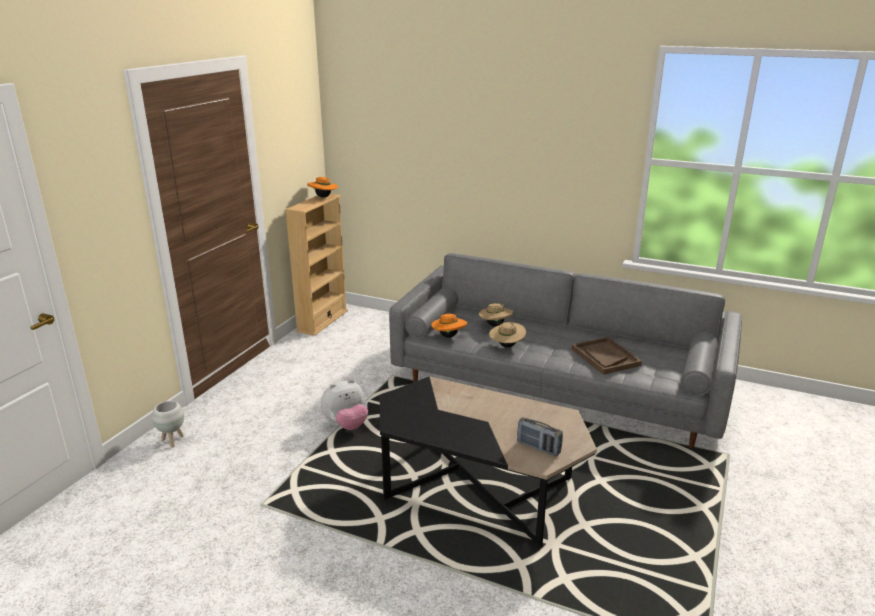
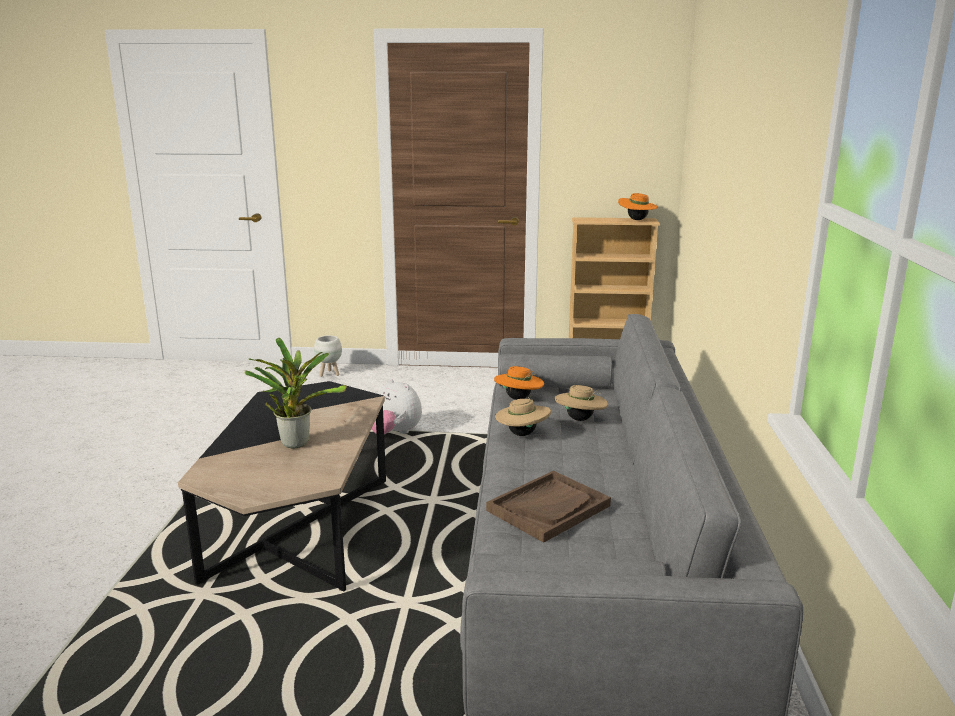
camera: 70 degrees right, 5 degrees down
radio [517,417,563,456] -> none
none -> potted plant [244,338,347,449]

